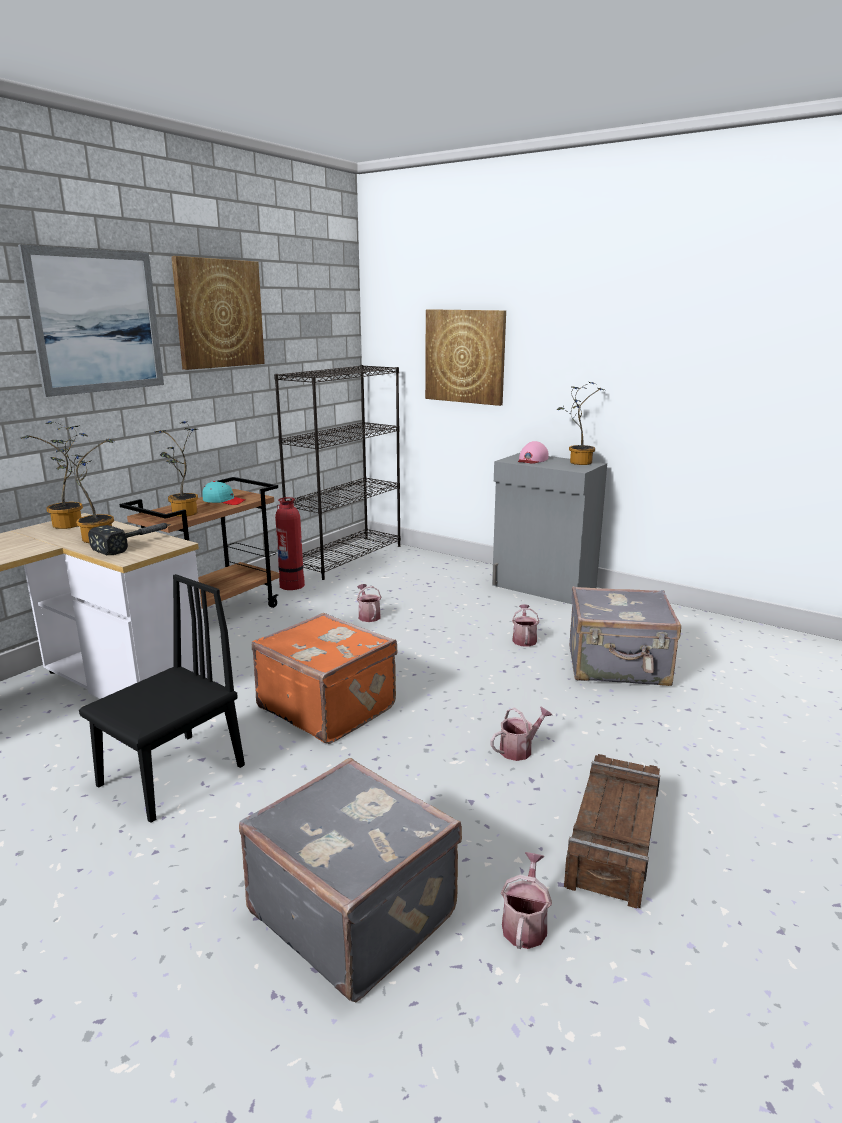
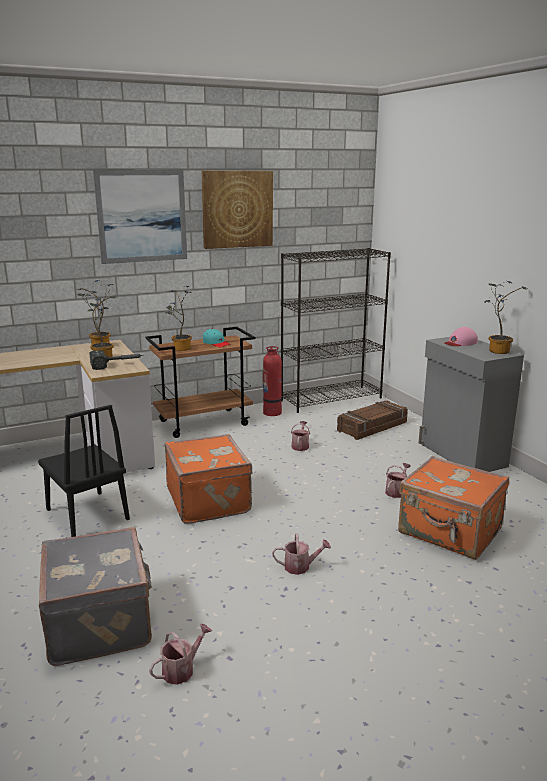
camera: 30 degrees right, 0 degrees up
black chair [79,574,245,823] -> black chair turned 75 degrees clockwise [38,405,130,537]
picture [425,309,506,406] -> none
crate [564,754,660,908] -> crate moved to [337,401,408,440]
grey suitcase [569,586,681,686] -> orange suitcase [398,456,509,560]

